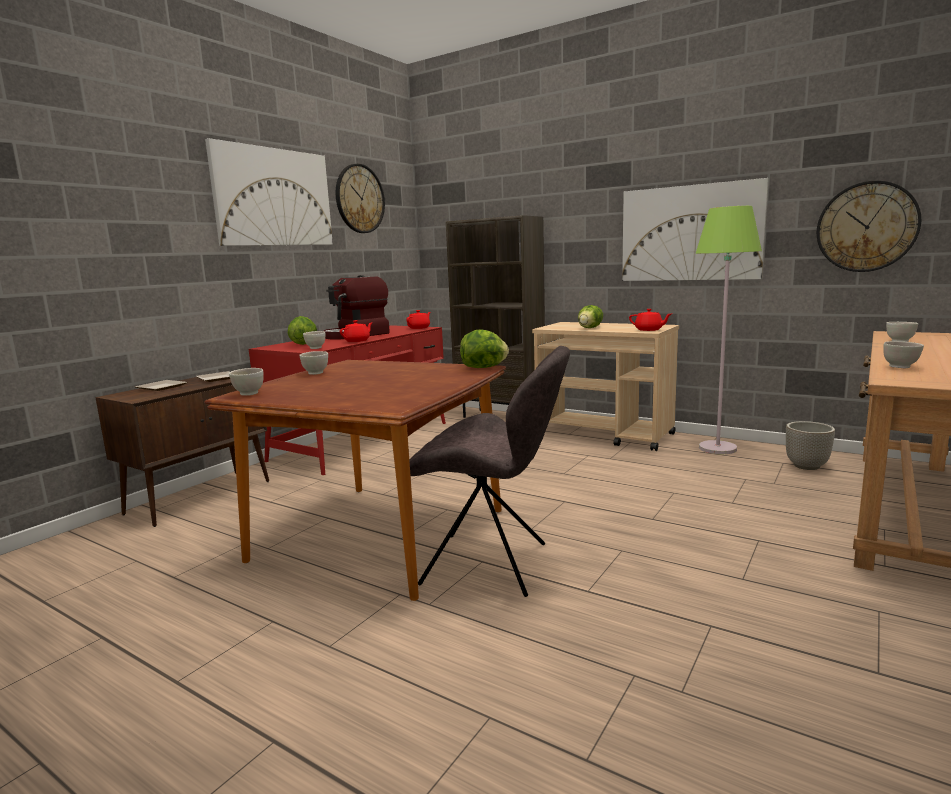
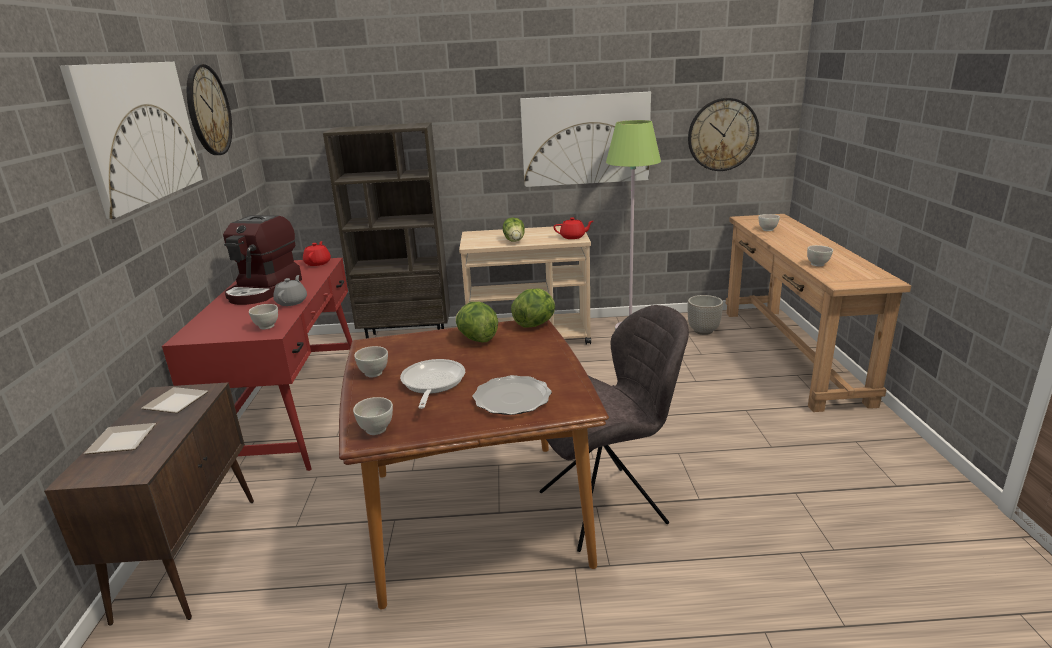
camera: 35 degrees left, 10 degrees up
lettuce [288,316,317,345] -> lettuce moved to [455,302,498,343]
red teapot [340,320,373,342] -> grey teapot [273,275,307,306]
none -> frying pan [400,359,465,409]
none -> plate [473,375,552,415]

